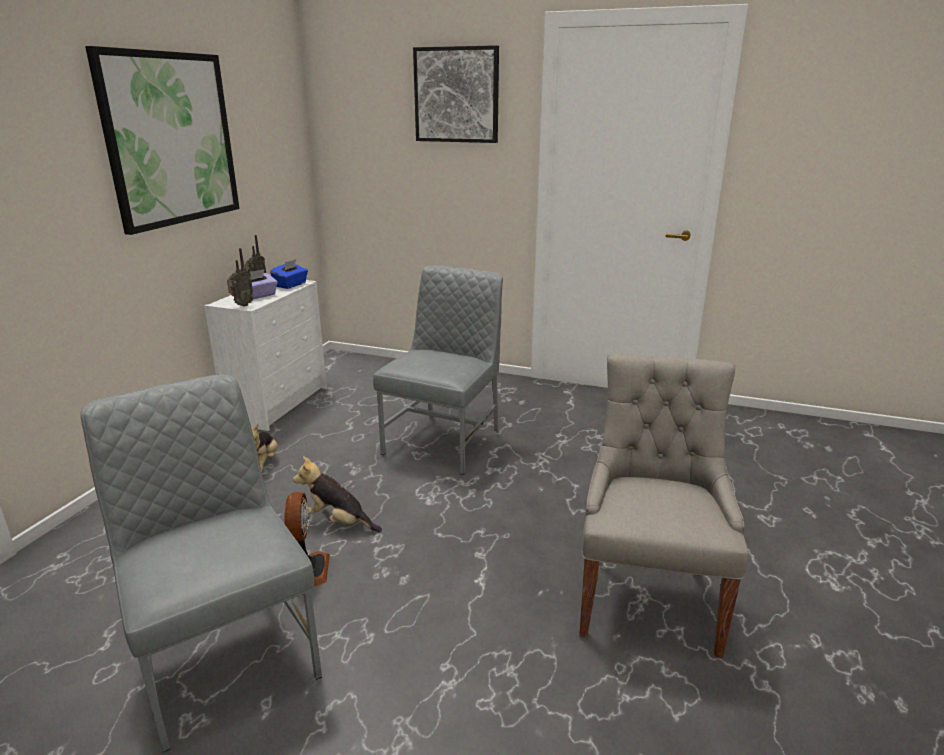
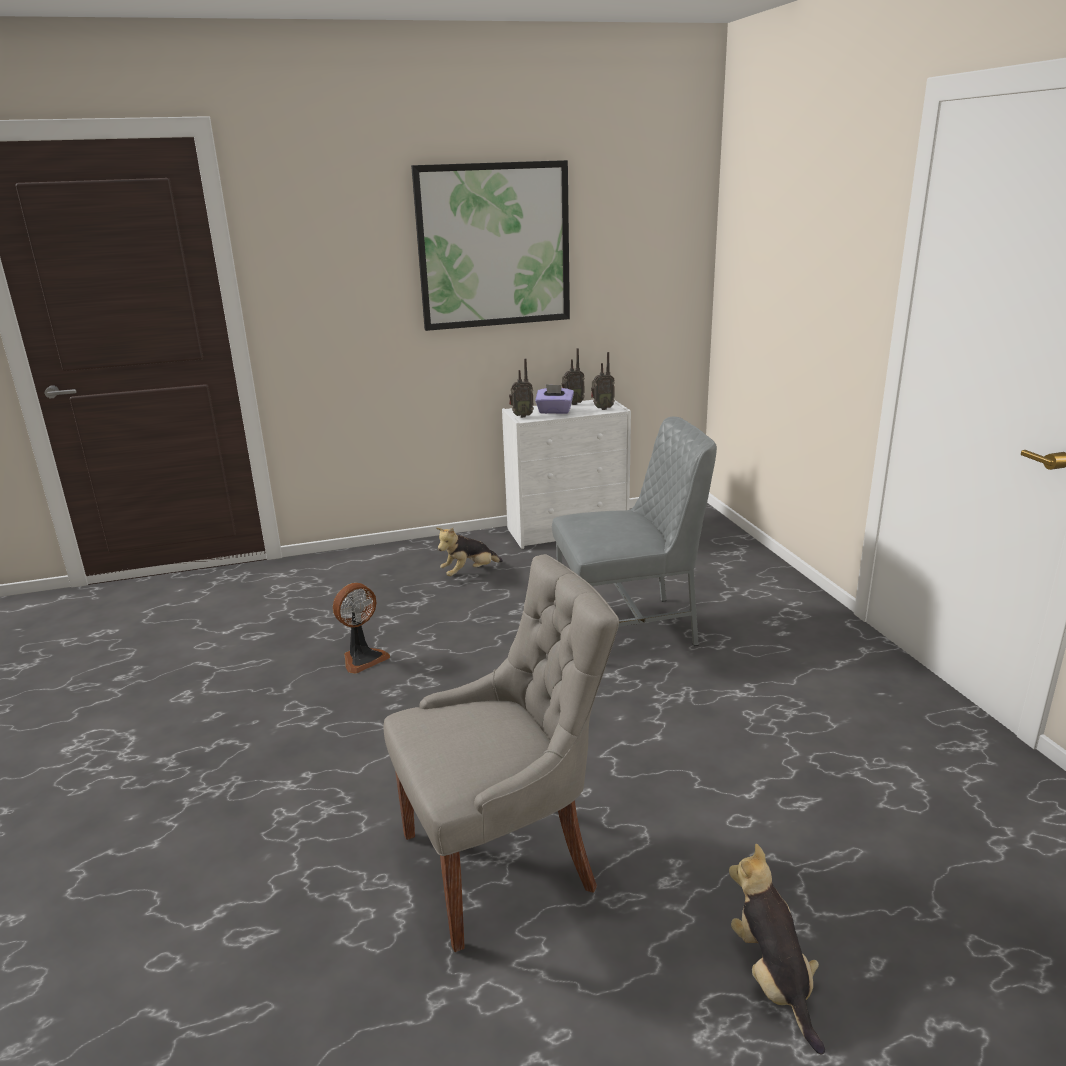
camera: 55 degrees right, 0 degrees up
grey chair [80,375,322,753] -> none
blue tissue box [270,259,308,289] -> radio [591,352,615,410]
plush toy [293,456,382,532] -> plush toy moved to [729,844,825,1055]
picture [413,45,499,143] -> none

